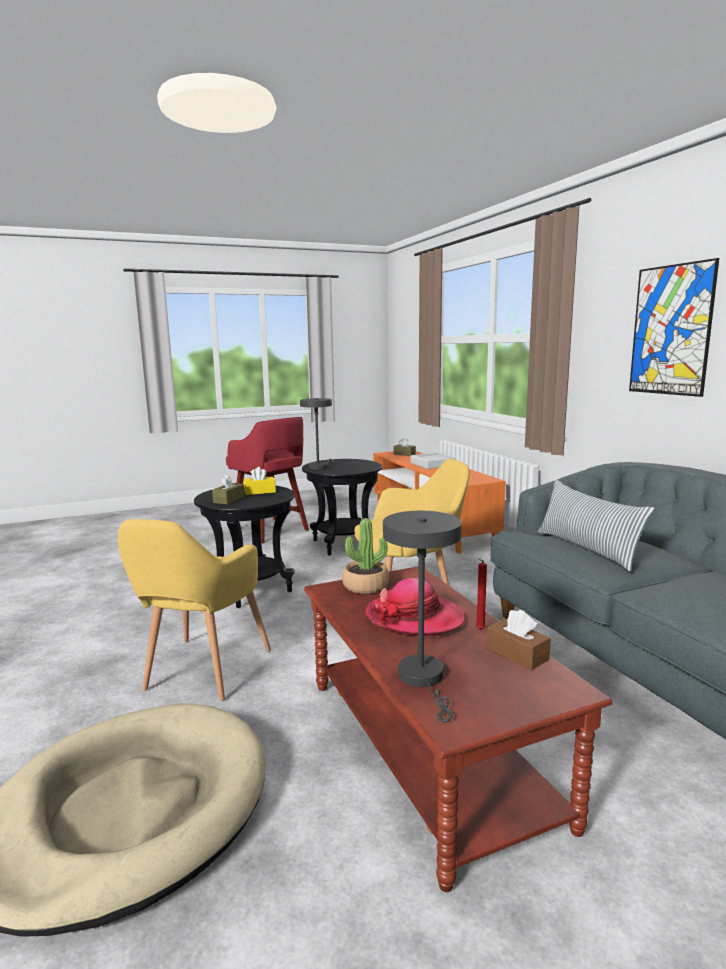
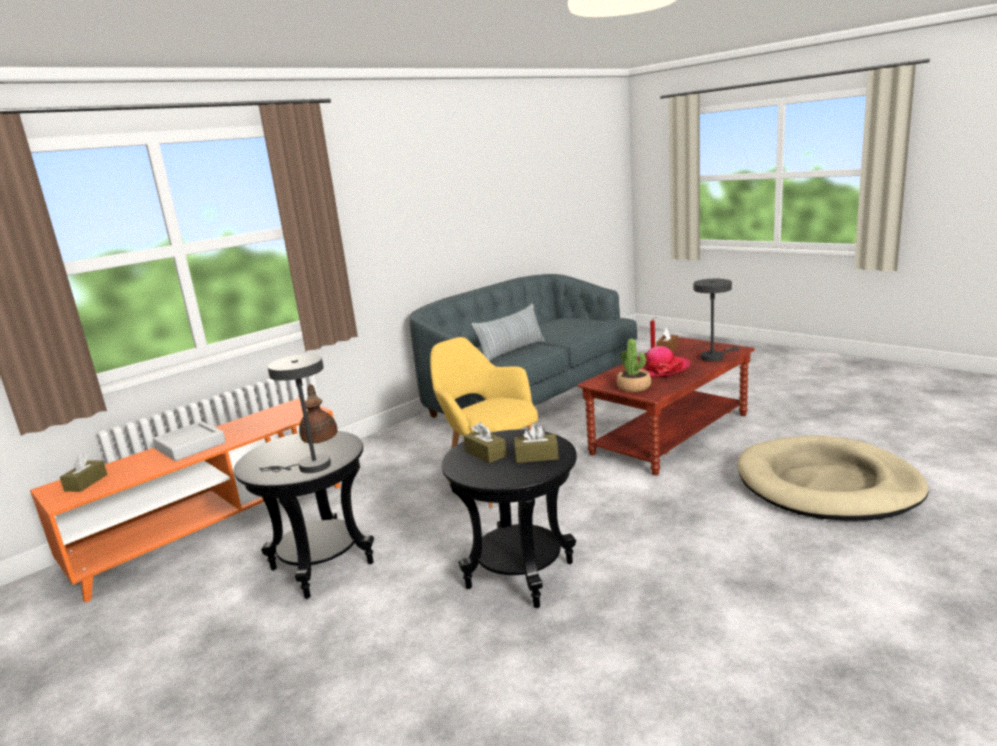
camera: 110 degrees left, 5 degrees up
yellow armchair [118,519,271,701] -> none
red stool [226,417,309,544] -> none
yellow tissue box [244,467,276,495] -> brown tissue box [464,422,507,463]
picture [629,258,719,397] -> none
none -> brown teapot [299,384,337,444]

